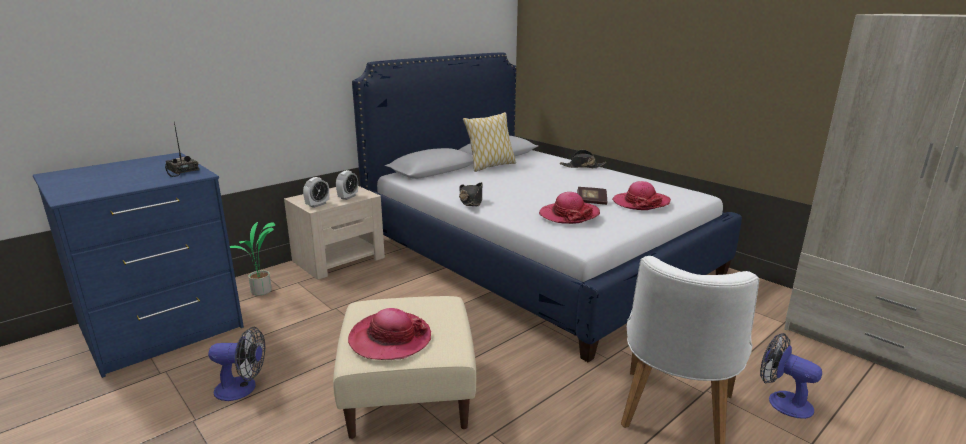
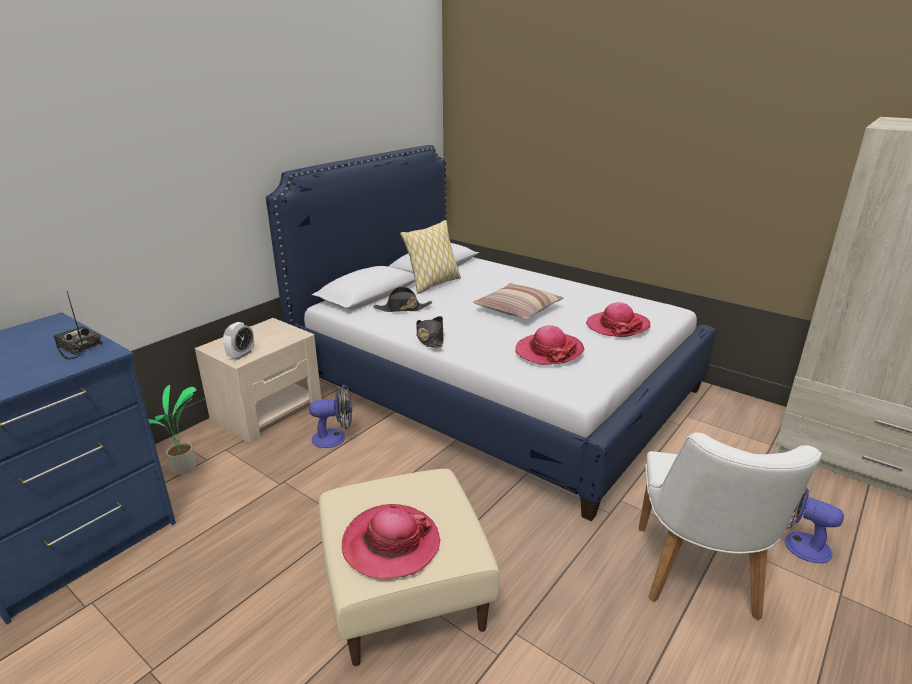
camera: 10 degrees left, 5 degrees up
fan [208,327,265,401] -> fan moved to [309,385,352,448]
alarm clock [336,170,358,200] -> none
black hat [560,150,607,168] -> black hat moved to [373,286,432,312]
book [577,187,607,205] -> none
none -> pillow [473,283,563,320]

